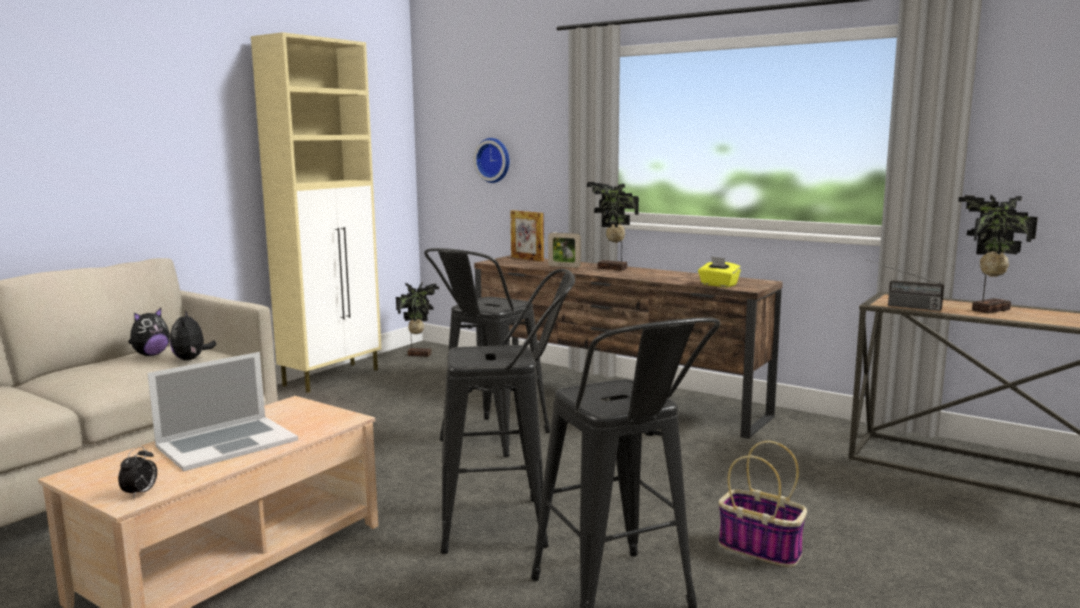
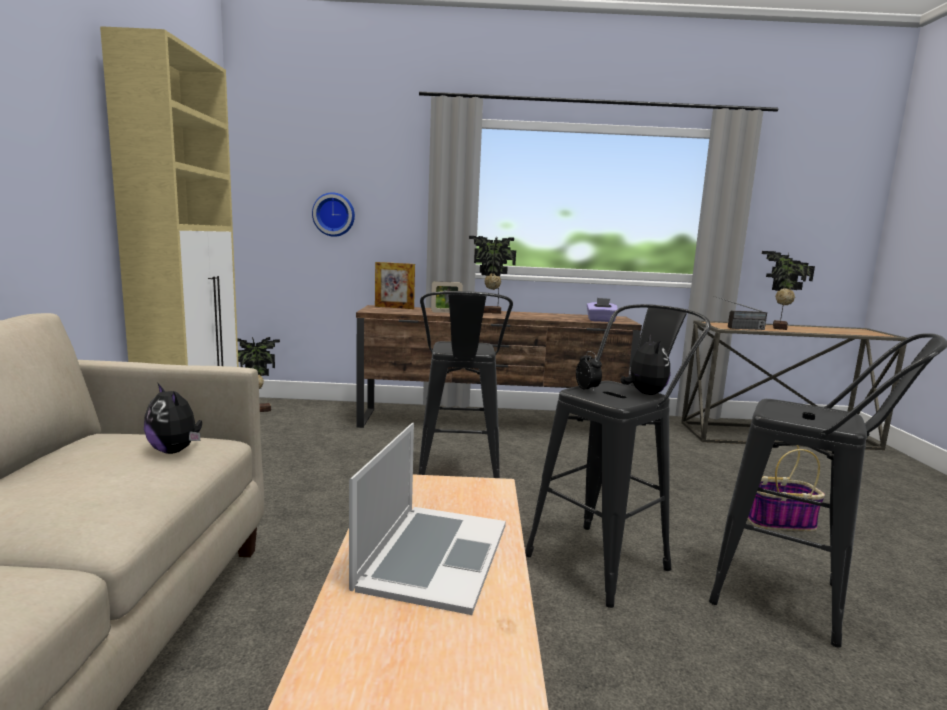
camera: 35 degrees left, 0 degrees up
alarm clock [118,446,157,499] -> alarm clock moved to [576,351,602,391]
plush toy [129,308,170,356] -> plush toy moved to [621,335,670,395]
yellow tissue box [698,256,741,287] -> purple tissue box [587,298,618,322]

